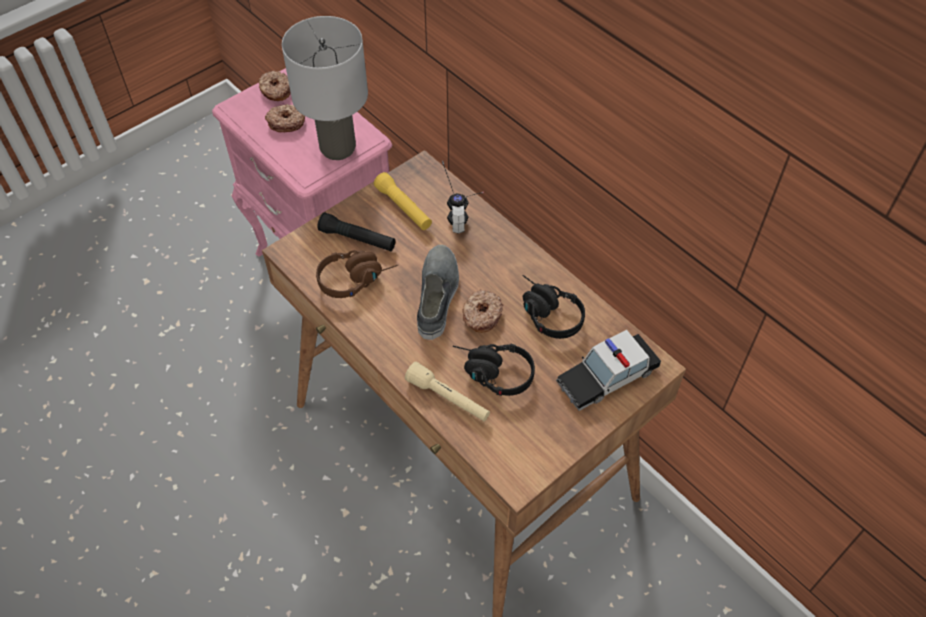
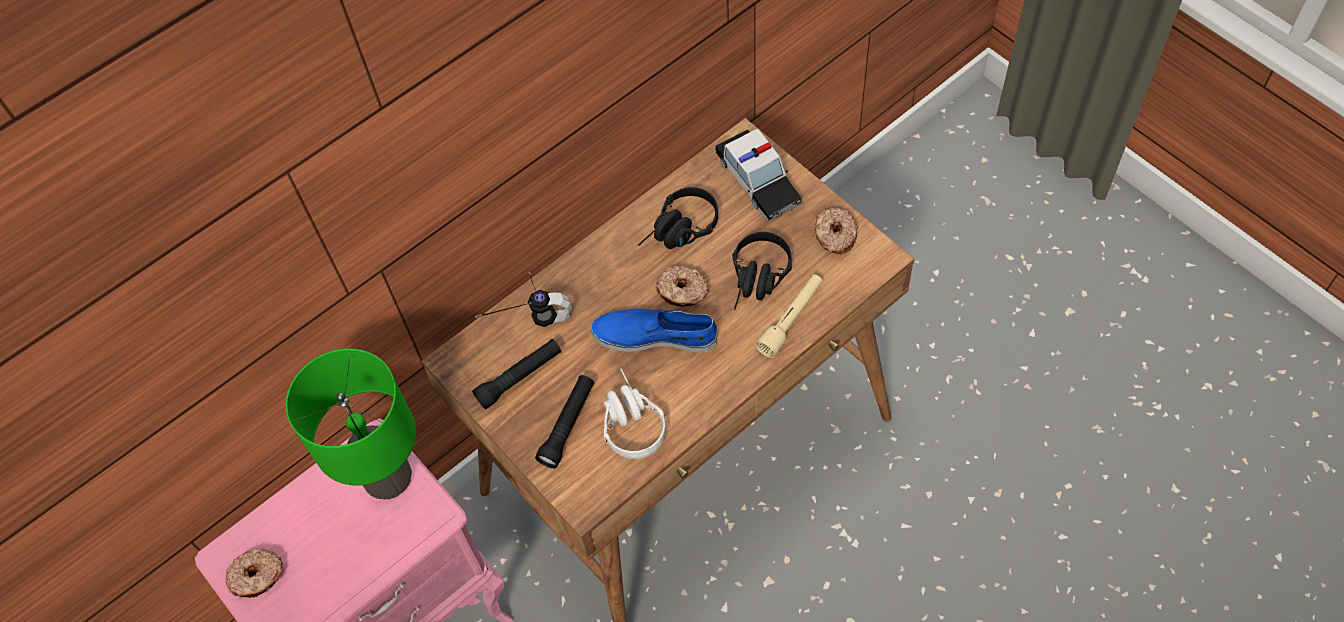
camera: 85 degrees left, 5 degrees up
donut [265,104,305,132] -> donut moved to [815,208,858,254]
white table lamp [282,16,368,160] -> green table lamp [286,349,416,500]
brown headphones [316,250,398,298] -> white headphones [604,369,666,459]
yellow flashlight [374,172,432,230] -> black flashlight [472,339,562,410]
grey shoe [417,245,459,340] -> blue shoe [591,308,717,352]

